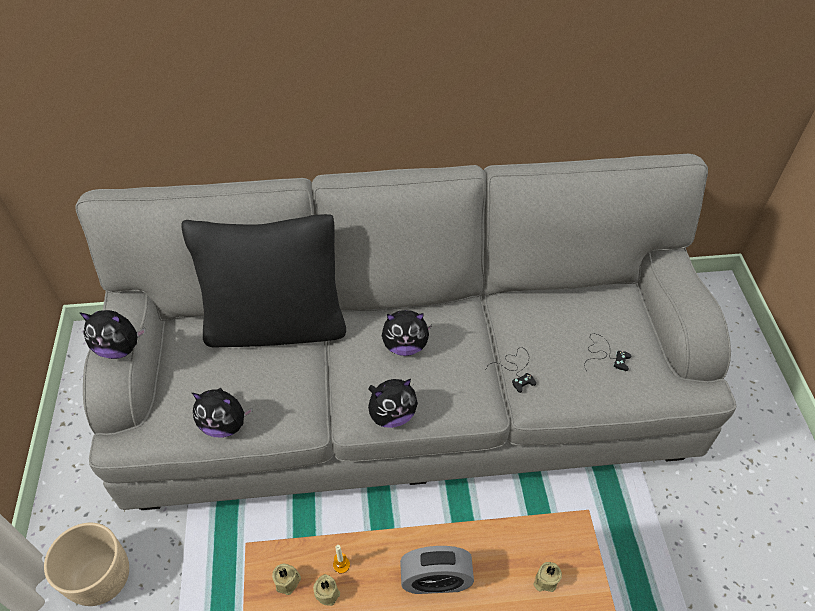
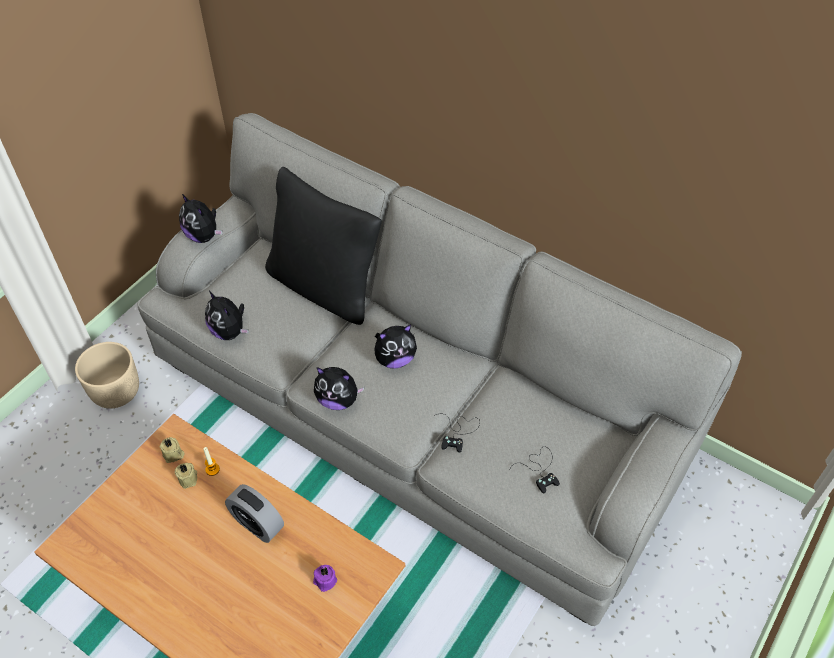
camera: 40 degrees right, 0 degrees up
plush toy [382,310,432,356] -> plush toy turned 60 degrees counterclockwise [374,324,417,369]
beige candle [533,562,562,592] -> purple candle [313,565,337,592]

